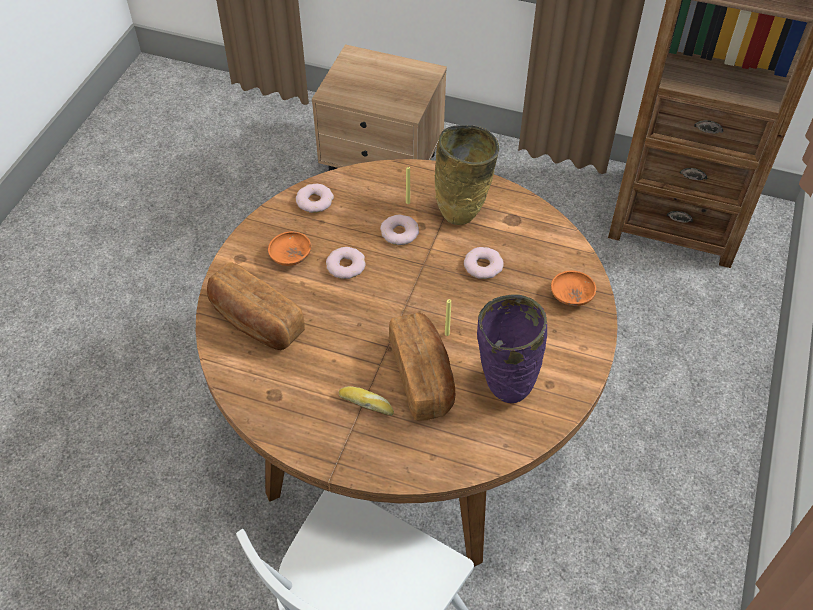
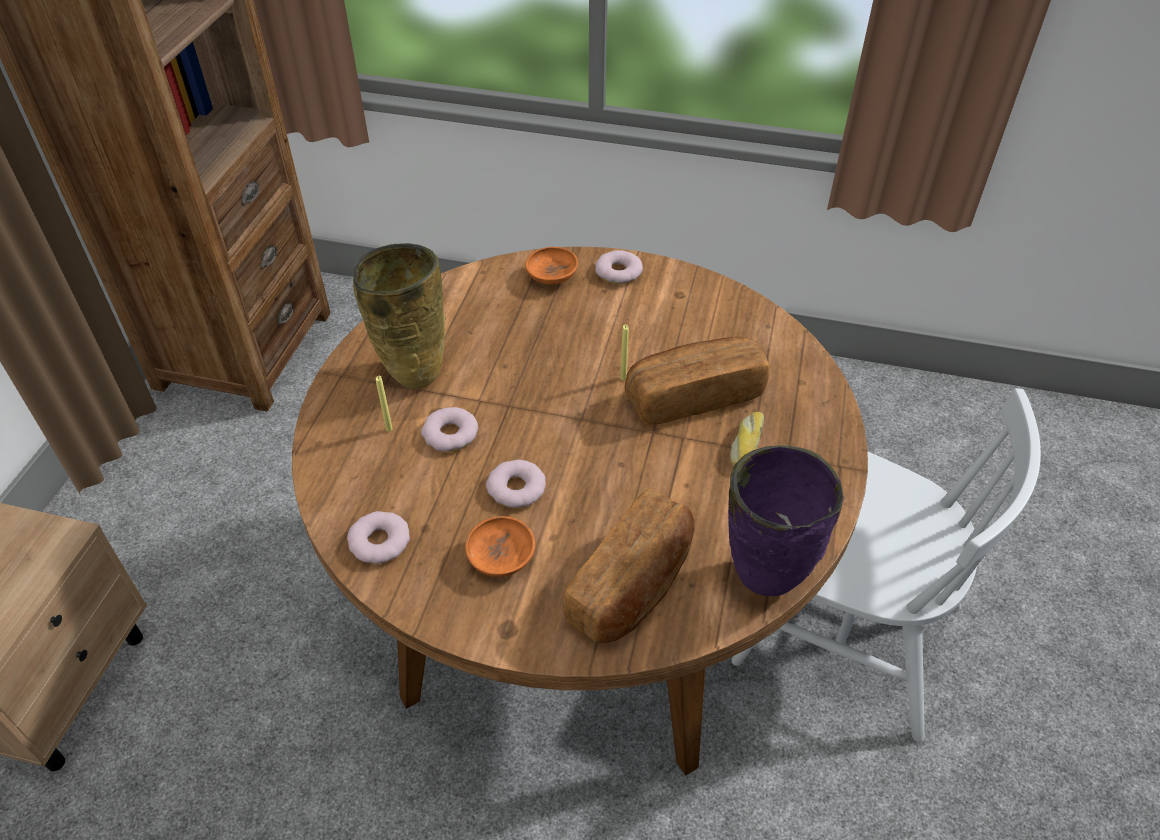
camera: 95 degrees left, 5 degrees down
donut [464,247,504,279] -> donut moved to [595,250,643,284]
purple vase [477,294,547,403] -> purple vase moved to [728,445,844,596]

